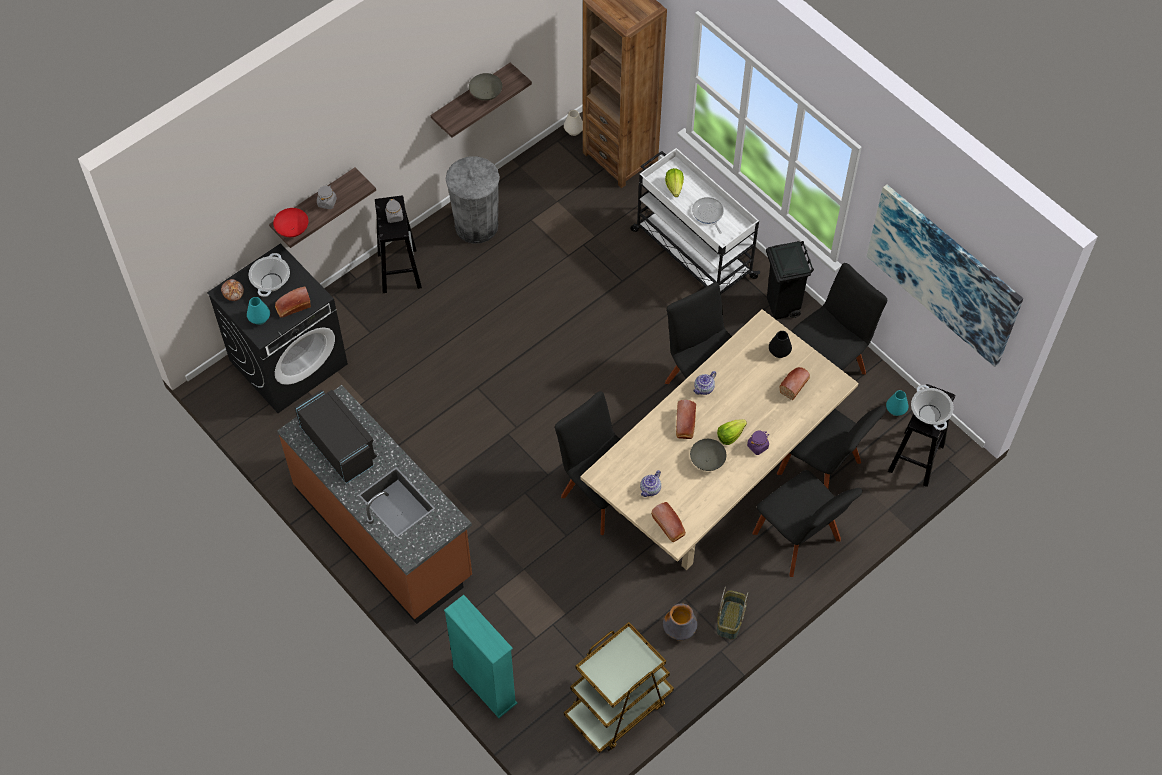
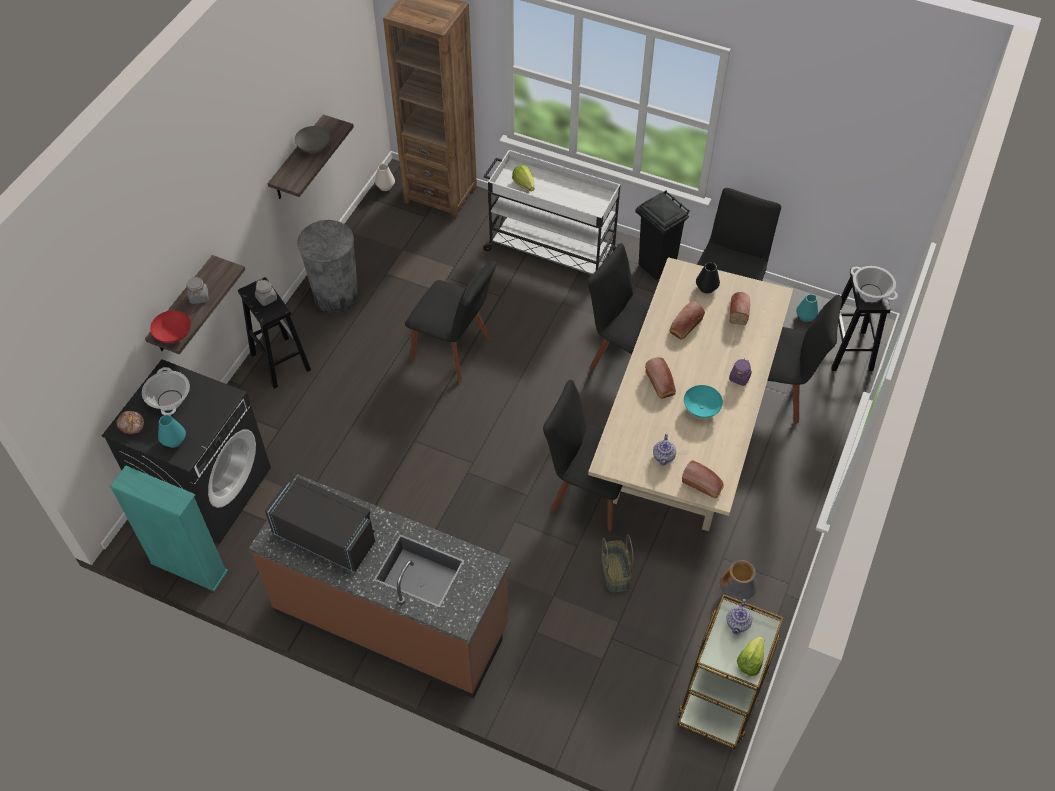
camera: 25 degrees left, 5 degrees down
bread [275,286,311,318] -> bread moved to [670,301,705,340]
turquoise bookcase [444,595,517,718] -> turquoise bookcase moved to [110,465,228,591]
grey bowl [690,439,726,471] -> turquoise bowl [684,385,723,418]
frying pan [692,197,724,234] -> none
teapot [693,371,716,395] -> teapot moved to [727,599,752,635]
lettuce [717,419,747,445] -> lettuce moved to [737,636,764,676]
basket [717,586,748,640] -> basket moved to [601,535,634,593]
black chair [752,470,862,577] -> black chair moved to [405,260,496,383]
picture [867,184,1023,367] -> none

